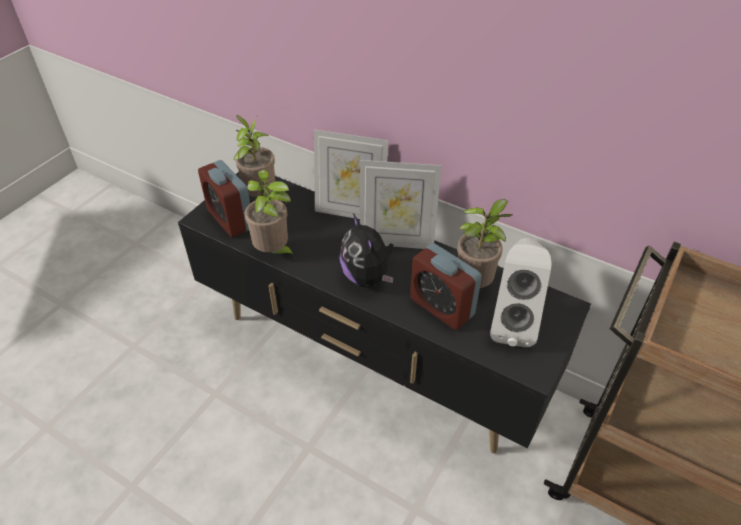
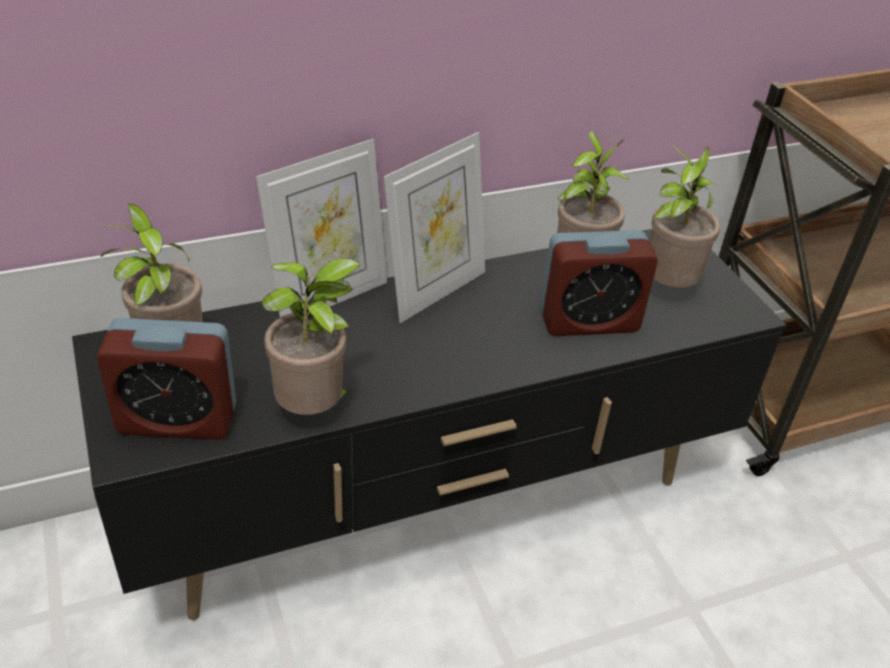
camera: 55 degrees left, 5 degrees down
plush toy [339,214,393,287] -> none
white speaker [490,238,551,347] -> potted plant [650,143,720,288]

